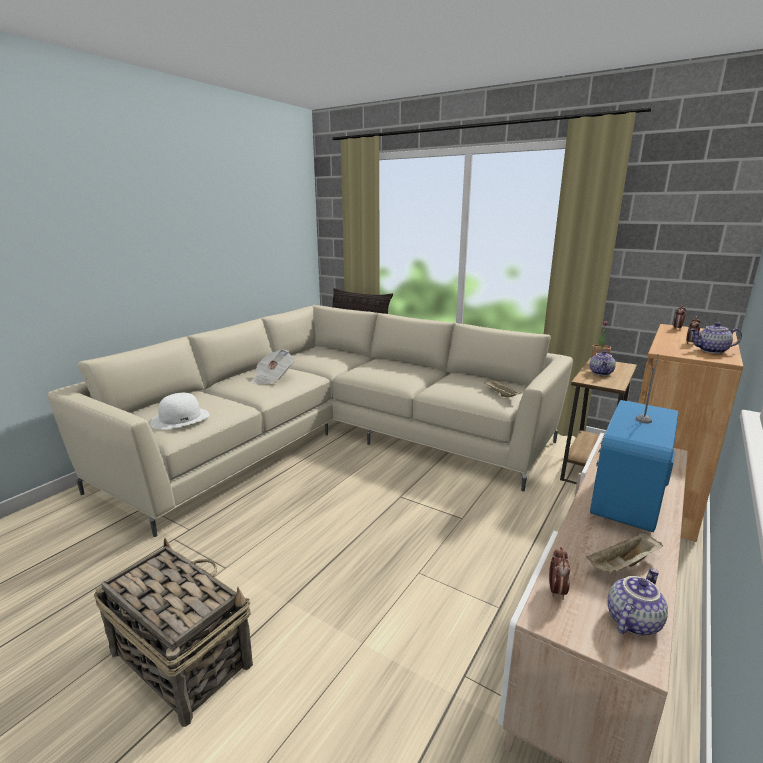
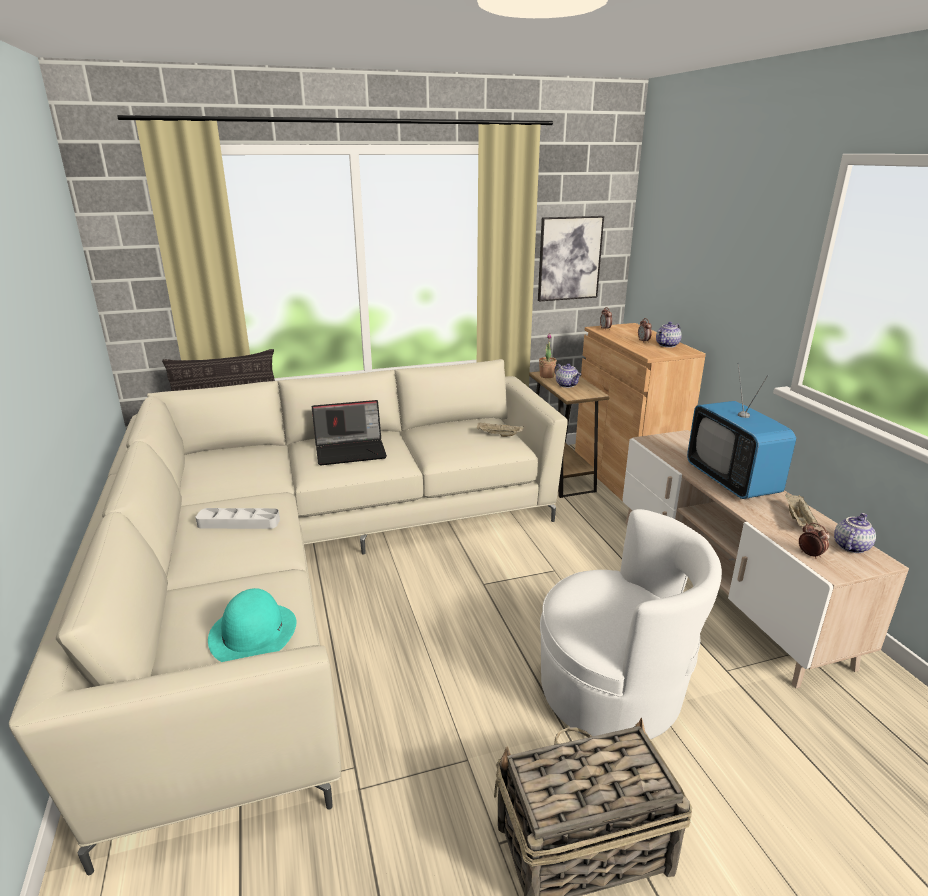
camera: 50 degrees left, 5 degrees up
white hat [150,393,210,429] -> turquoise hat [208,588,297,662]
newspaper [252,349,295,385] -> grey tray [196,508,280,529]
teapot [607,568,668,635] -> teapot turned 45 degrees clockwise [834,513,876,553]
none -> laptop [312,400,387,465]
none -> picture [538,216,604,301]
none -> white armchair [540,509,722,739]

